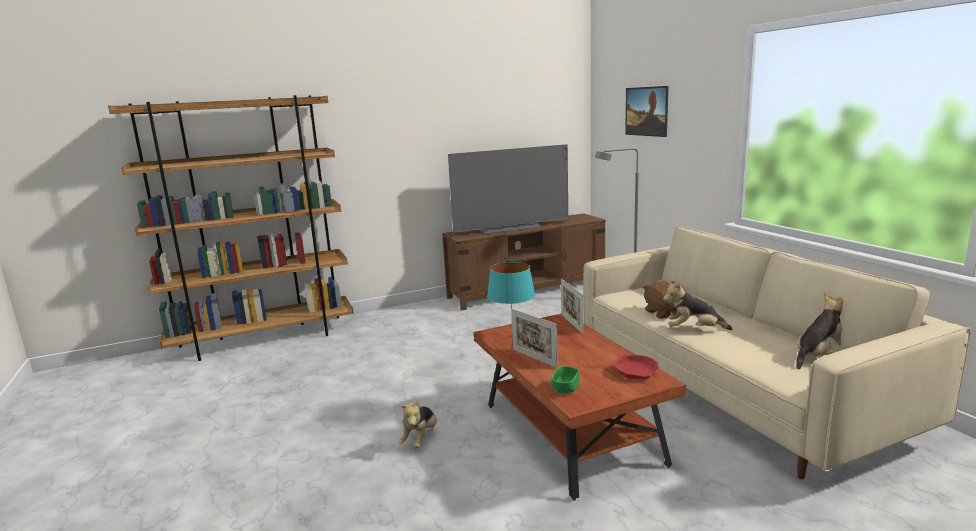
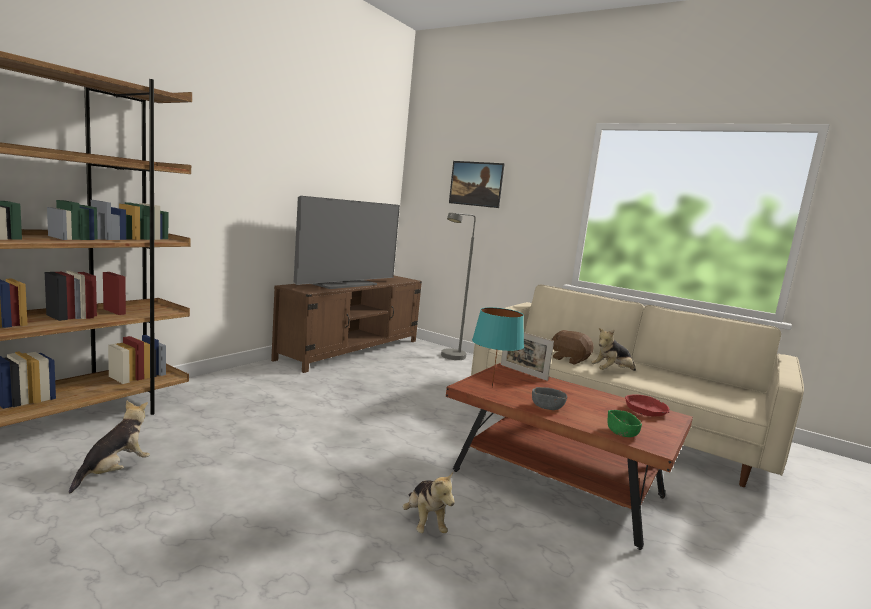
camera: 35 degrees left, 5 degrees down
picture frame [511,309,558,368] -> grey bowl [532,387,567,410]
plush toy [796,293,844,369] -> plush toy moved to [69,400,150,494]

